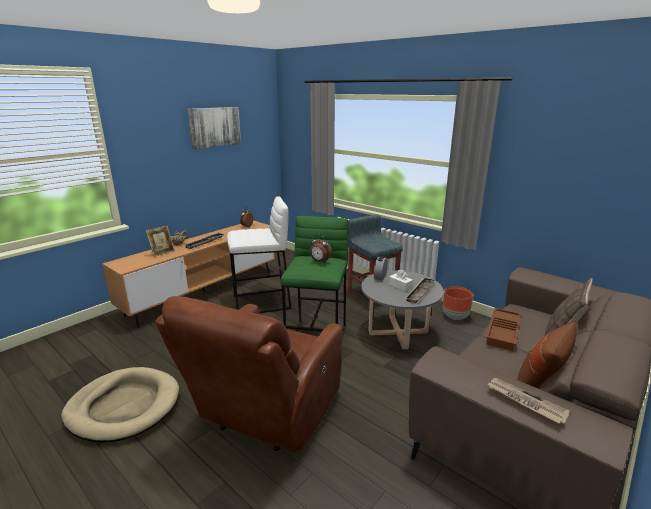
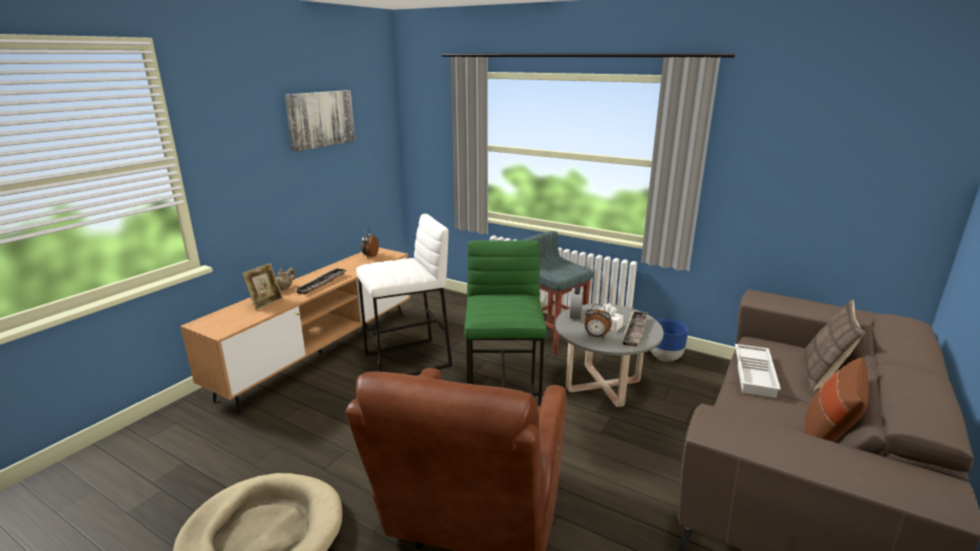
camera: 10 degrees left, 0 degrees up
alarm clock [310,234,332,263] -> alarm clock moved to [585,304,612,338]
brown planter [443,286,474,320] -> blue planter [650,318,688,361]
brown tray [486,308,521,351] -> white tray [735,344,781,398]
newspaper [487,378,570,424] -> none

